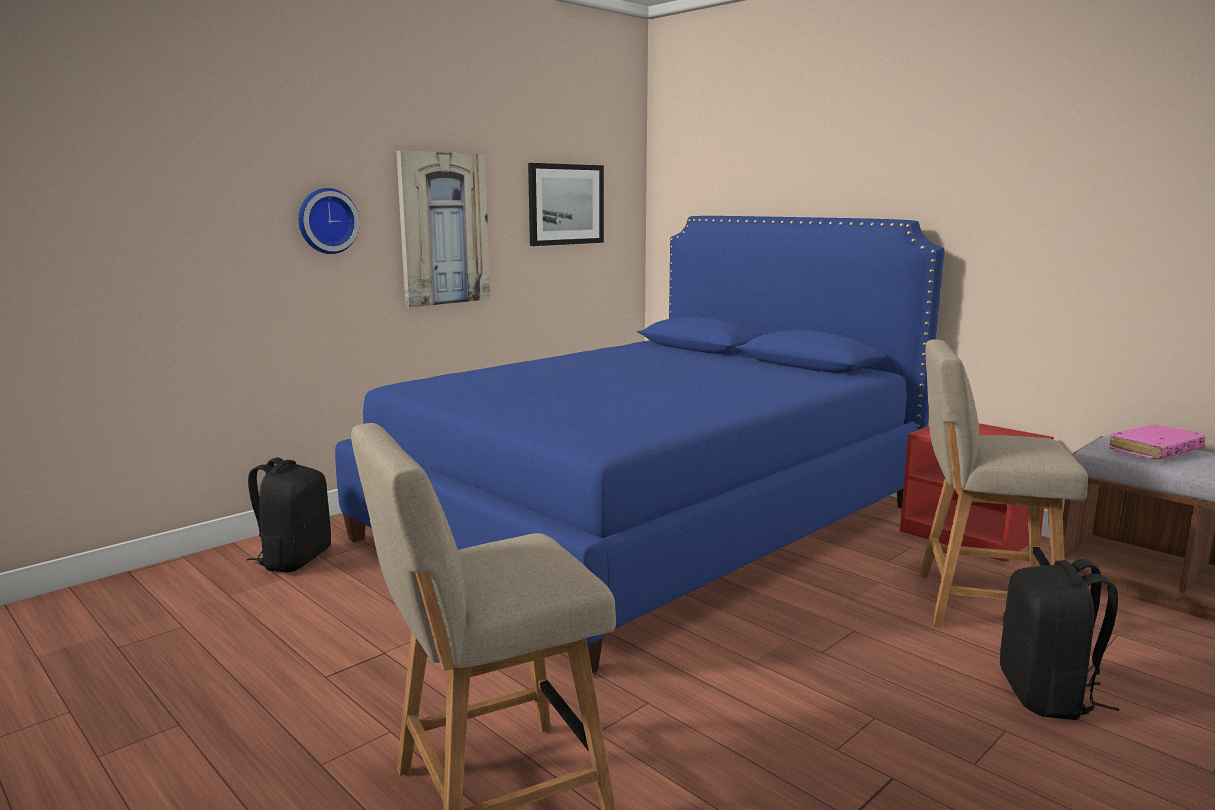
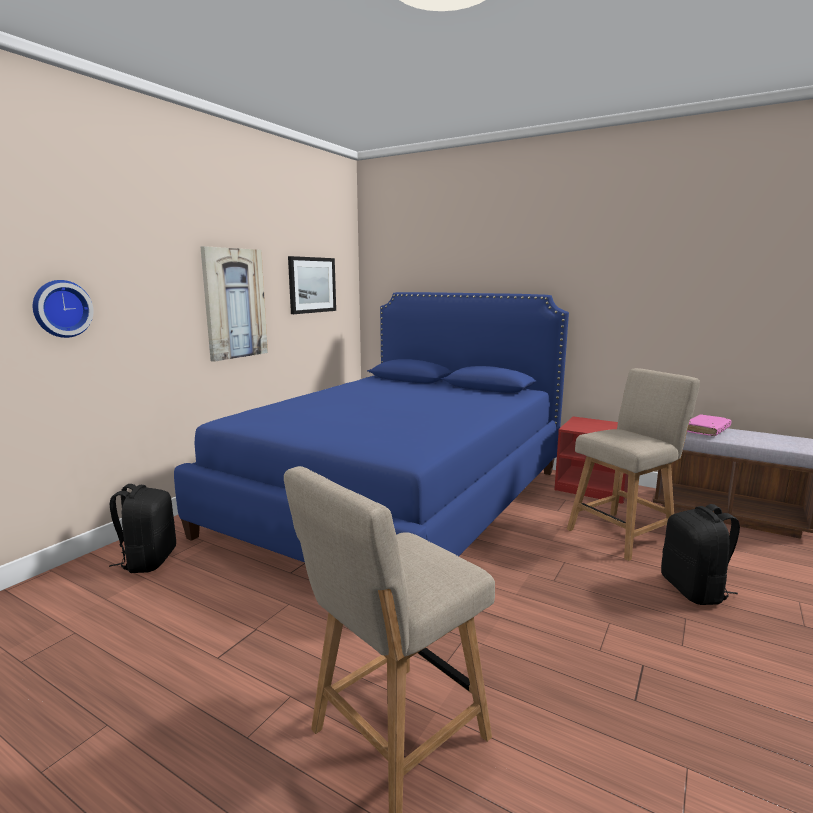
camera: 15 degrees left, 0 degrees up
wall clock [298,188,360,254] -> wall clock moved to [33,280,94,338]
beige chair [919,339,1088,627] -> beige chair turned 150 degrees clockwise [567,368,700,561]

